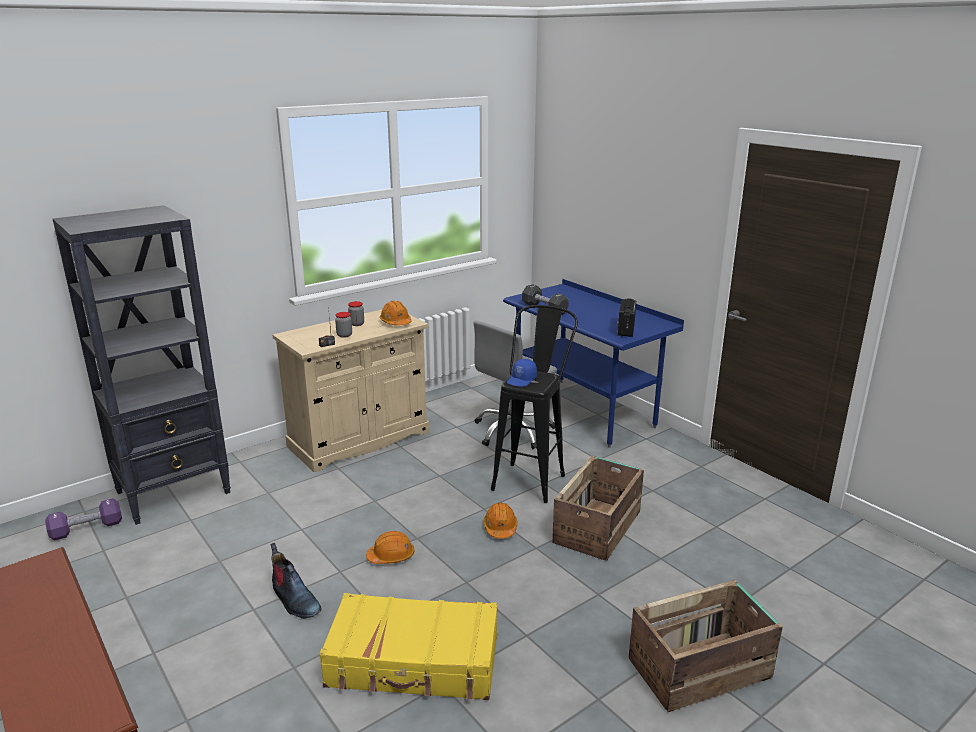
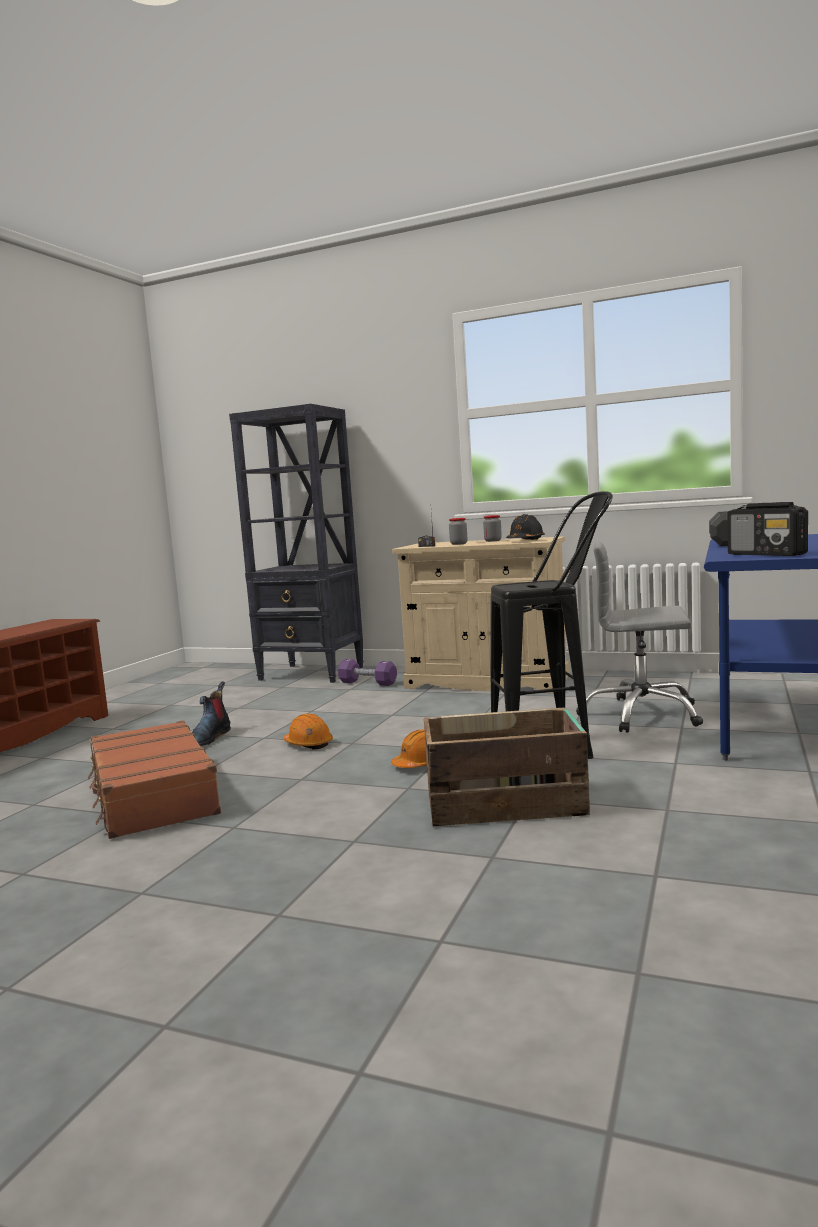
camera: 60 degrees right, 15 degrees down
purple dumbbell [45,498,122,541] -> purple dumbbell moved to [338,659,397,686]
yellow suitcase [319,593,498,700] -> brown suitcase [88,720,221,839]
orange hard hat [380,301,412,326] -> black hard hat [506,514,545,540]
blue cap [507,359,537,387] -> none
radio [617,298,636,337] -> radio turned 105 degrees counterclockwise [727,502,808,556]
crate [628,580,783,712] -> none

